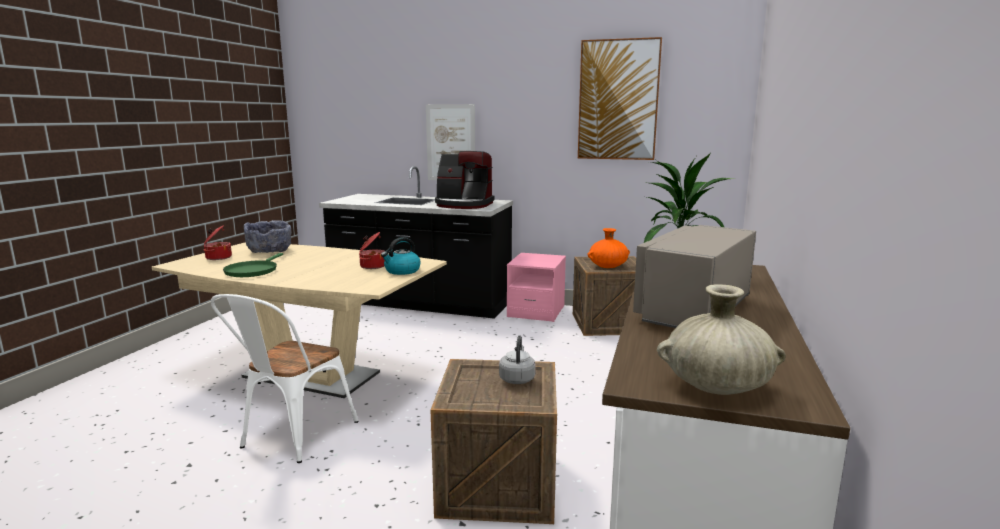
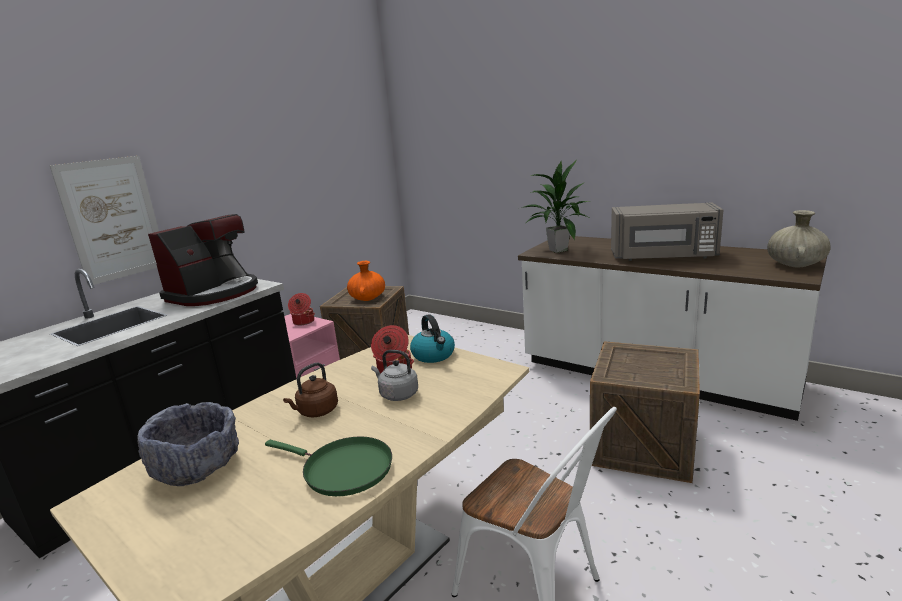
camera: 70 degrees left, 5 degrees up
cooking pot [204,225,232,260] -> cooking pot moved to [288,293,315,325]
grey kettle [499,336,536,384] -> grey kettle moved to [371,350,418,401]
picture [578,37,662,160] -> none
grey microwave [633,225,756,328] -> grey microwave turned 45 degrees counterclockwise [611,202,723,261]
none -> brown kettle [283,362,338,417]

